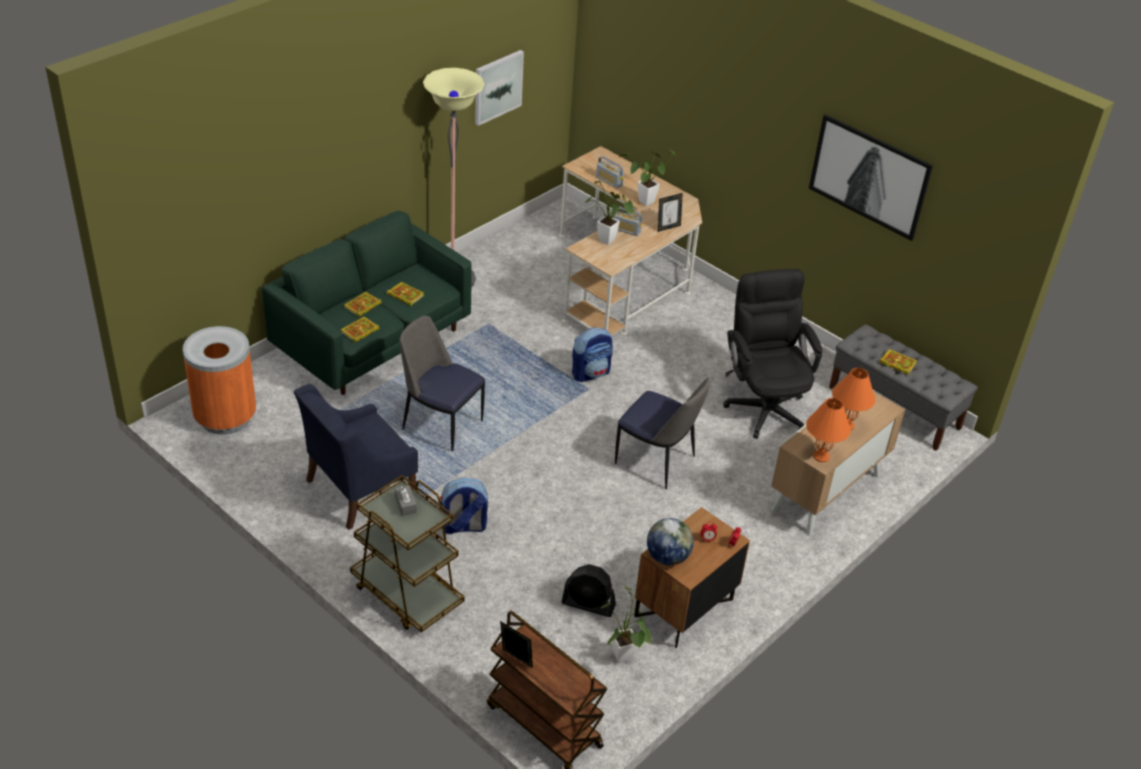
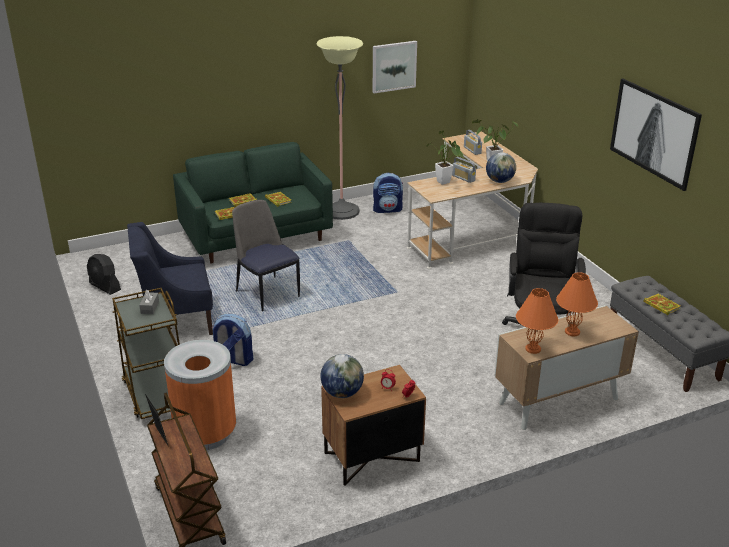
camera: 25 degrees right, 10 degrees down
orange trash can [183,326,256,435] -> orange trash can moved to [164,340,236,450]
black fan [561,564,616,617] -> black fan moved to [87,254,121,295]
backpack [572,327,613,382] -> backpack moved to [373,173,403,213]
potted plant [601,586,652,663] -> none
chair [615,377,710,489] -> none
picture frame [658,193,683,232] -> globe [486,152,516,183]

